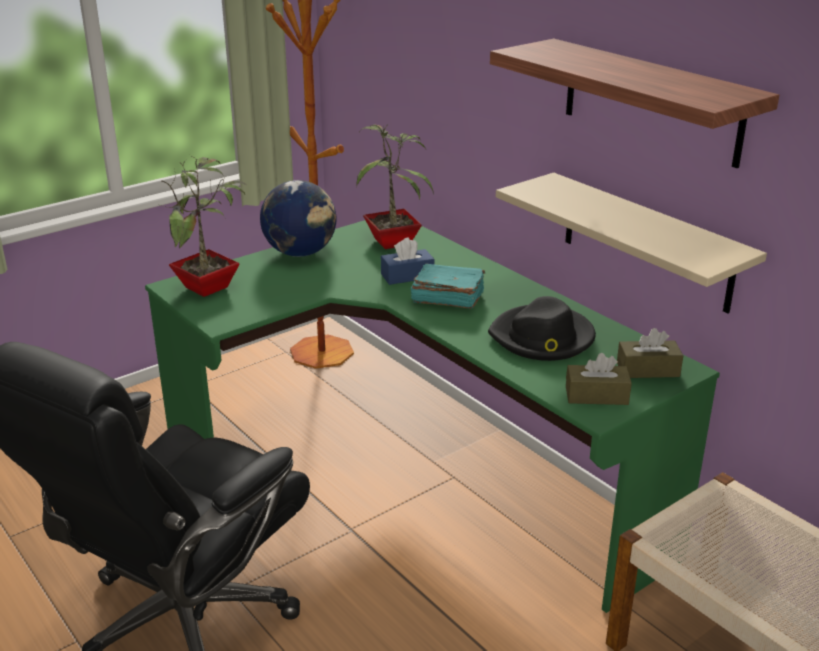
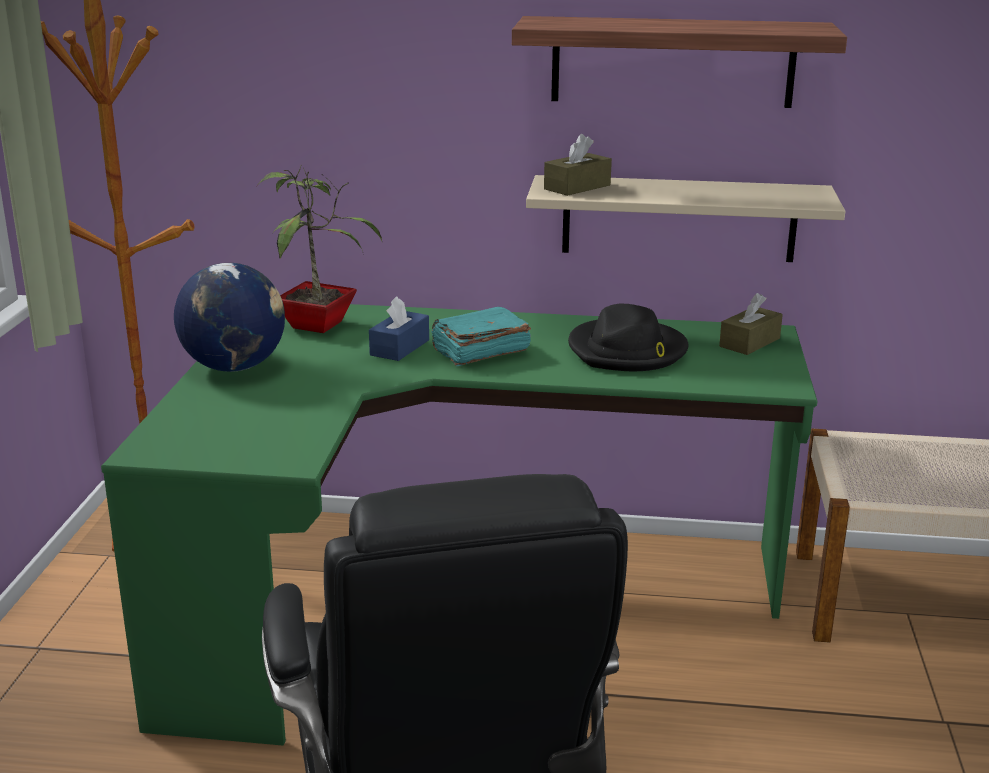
camera: 45 degrees left, 5 degrees down
potted plant [158,155,248,297] -> none
brown tissue box [566,353,632,405] -> brown tissue box moved to [544,134,612,196]

